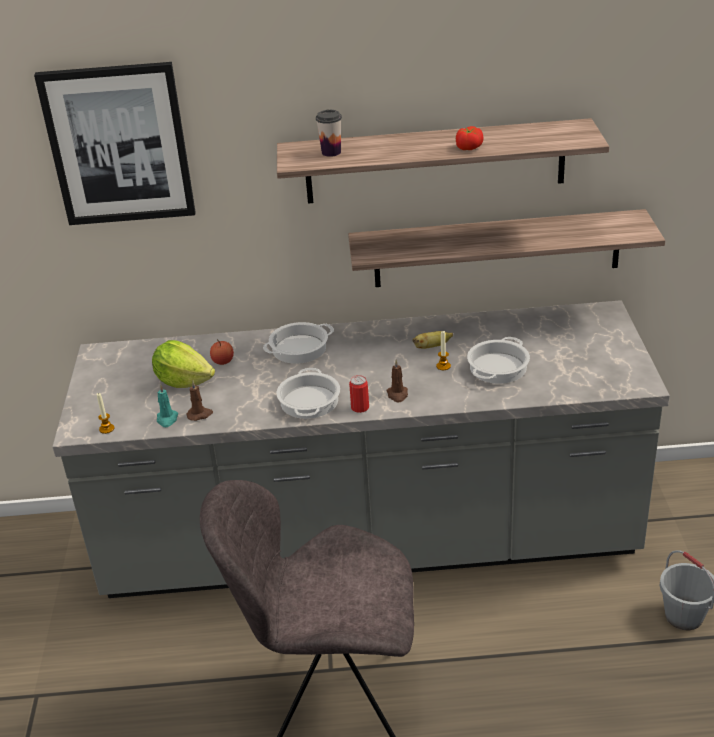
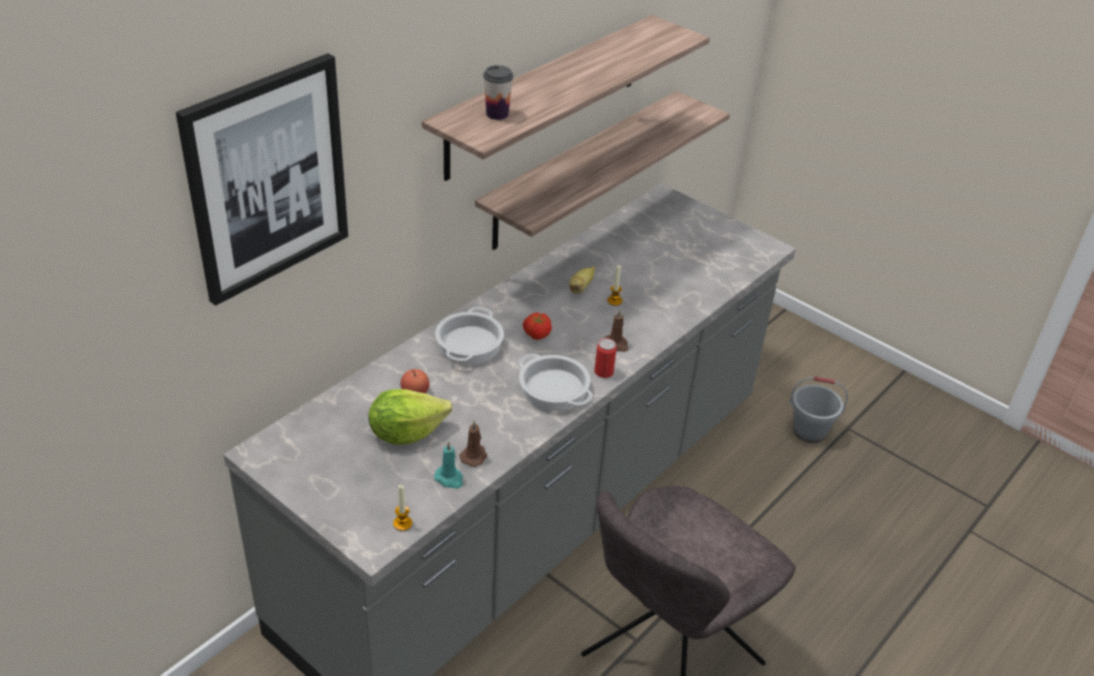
camera: 50 degrees left, 5 degrees up
tomato [456,126,484,150] -> tomato moved to [523,312,552,340]
cooking pot [467,337,530,384] -> none

